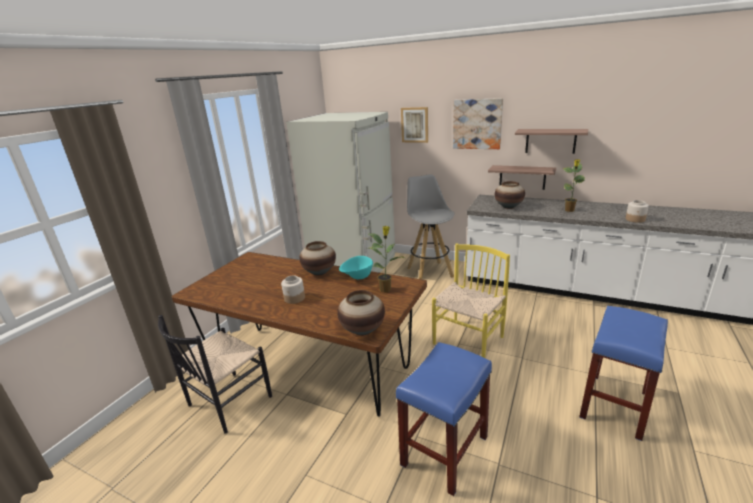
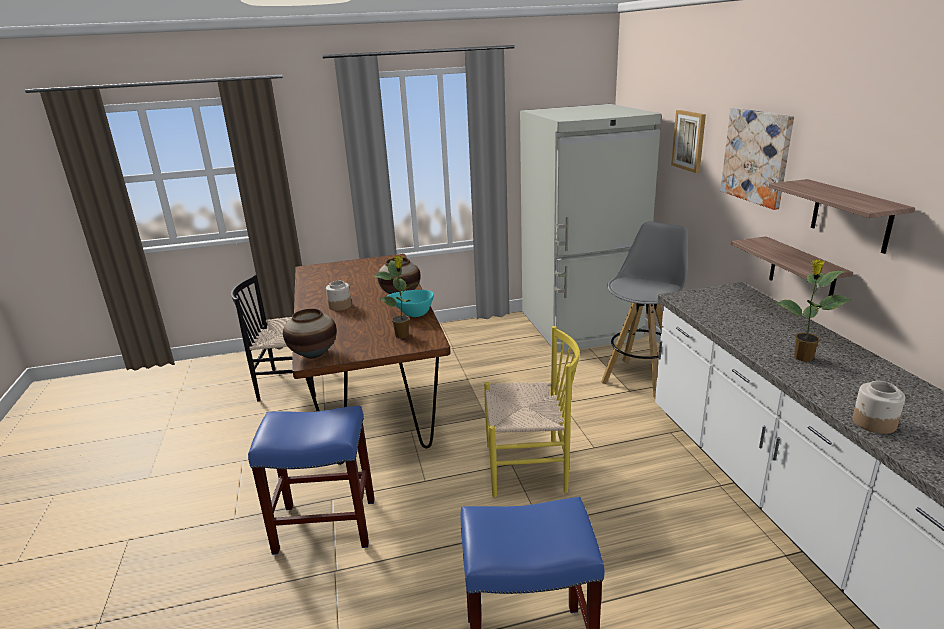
camera: 50 degrees right, 0 degrees up
vase [495,181,525,209] -> none

